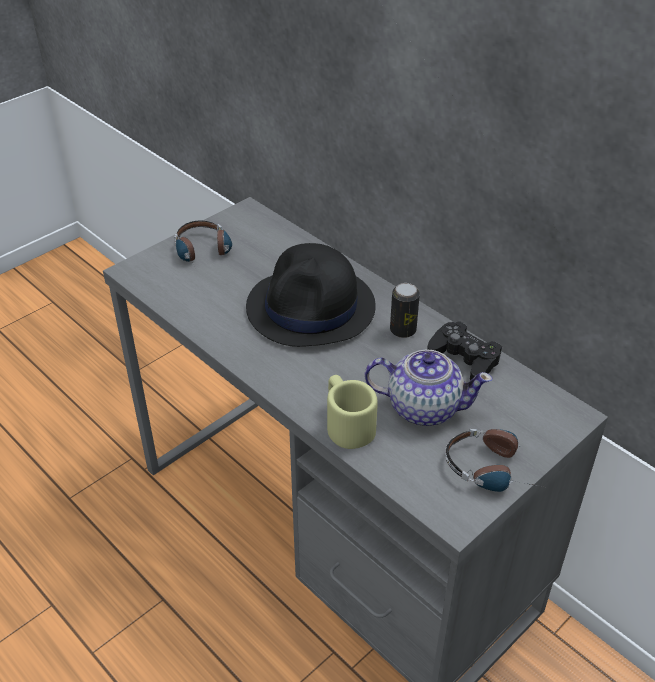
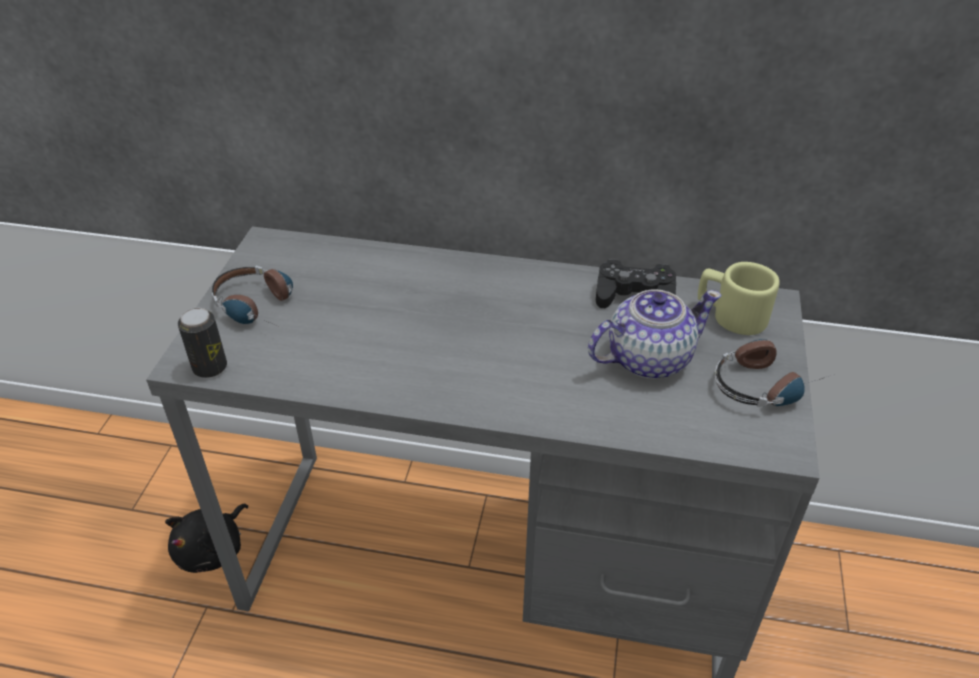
camera: 35 degrees left, 0 degrees up
black hat [246,243,376,347] -> none
beige mug [327,375,378,449] -> beige mug moved to [698,262,779,335]
can [390,283,420,338] -> can moved to [178,308,227,378]
none -> black plush toy [165,504,248,573]

